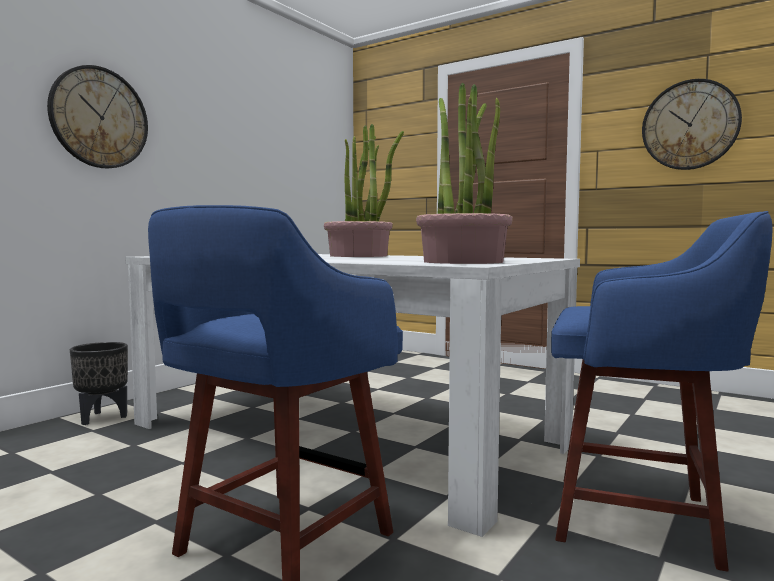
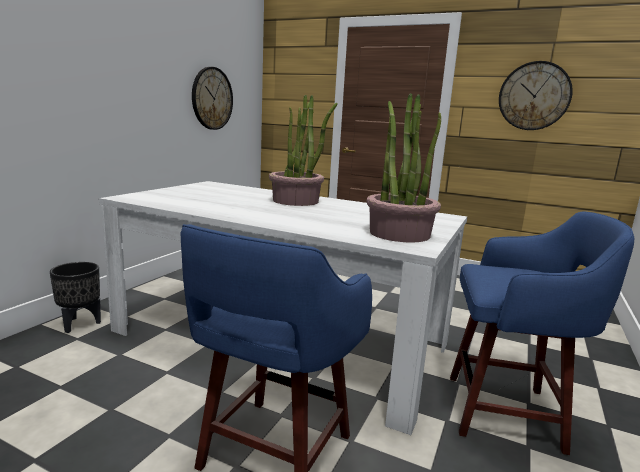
camera: 10 degrees left, 10 degrees up
wall clock [47,65,148,168] -> wall clock moved to [192,67,233,130]

